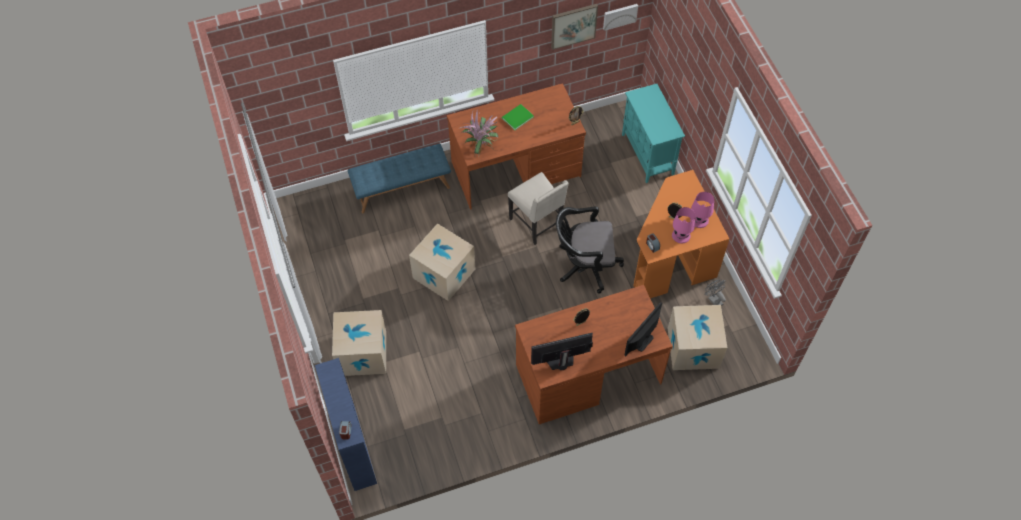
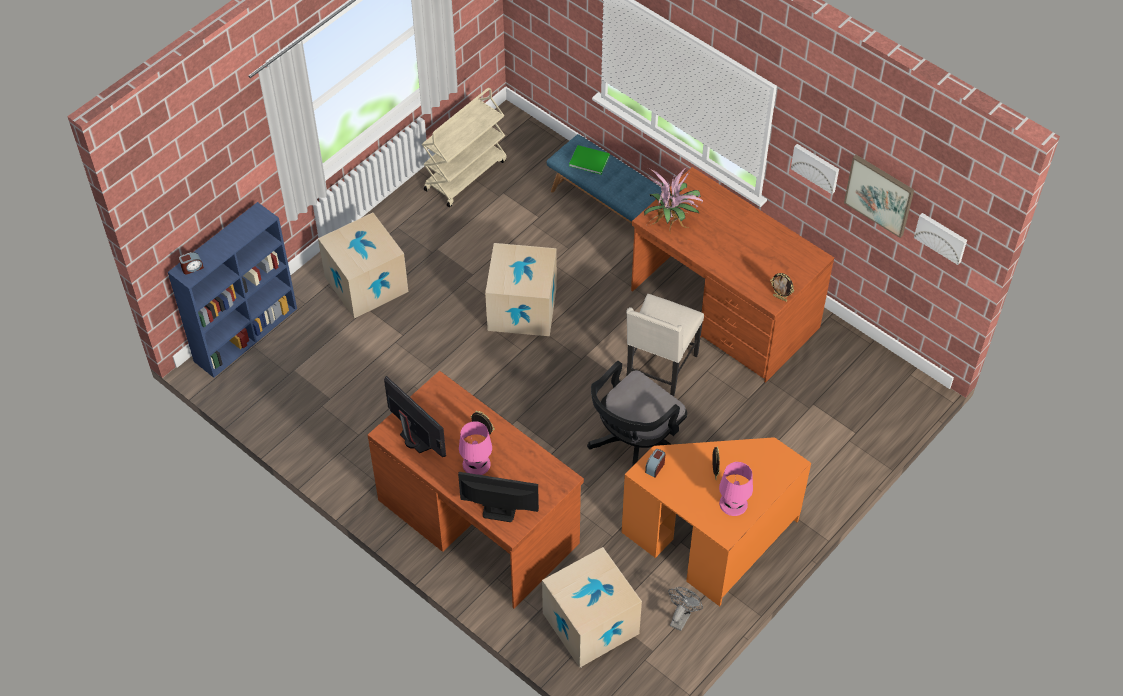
camera: 60 degrees right, 5 degrees down
green book [502,104,534,130] -> green book moved to [569,145,610,175]
black office chair [556,207,624,294] -> black office chair turned 105 degrees counterclockwise [587,361,687,467]
turquoise cabinet [622,84,685,183] -> none
pink table lamp [672,207,696,244] -> pink table lamp moved to [459,421,492,475]
none -> beige cart [422,88,507,207]
none -> picture [791,144,839,194]

